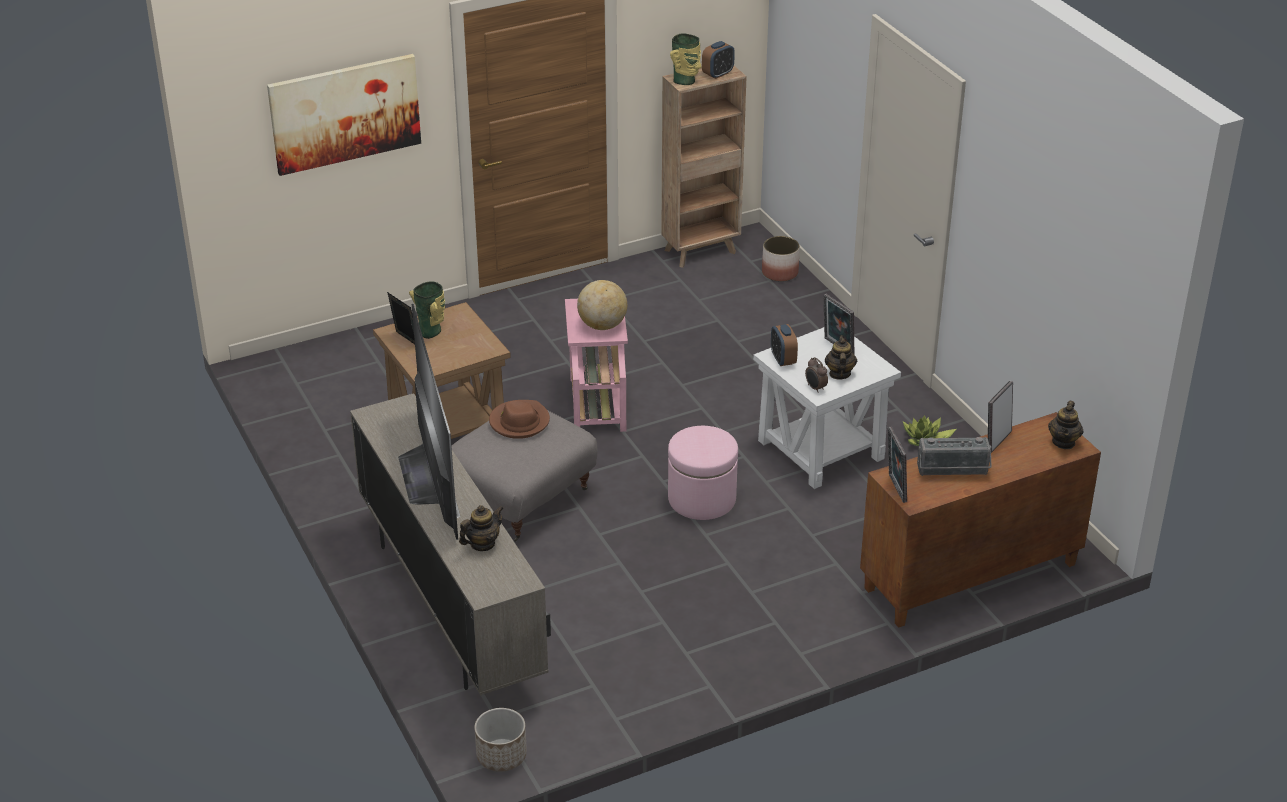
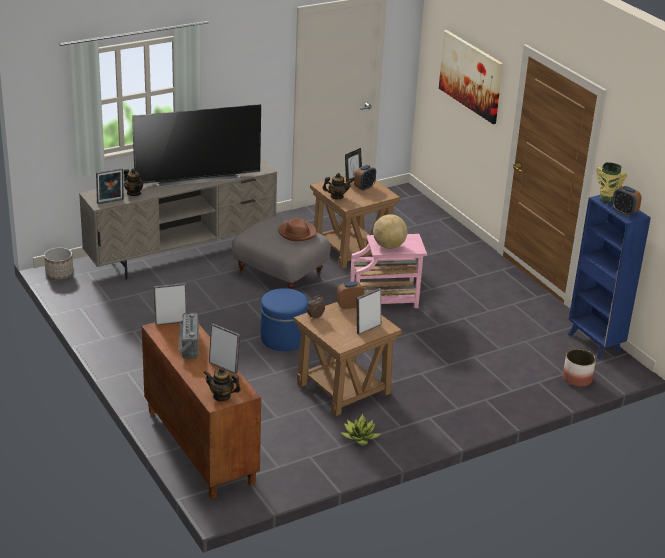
camera: 85 degrees right, 5 degrees down
vase [409,281,445,339] -> alarm clock [354,165,376,191]
brown bookcase [661,66,747,268] -> blue bookcase [568,195,651,359]
pink ottoman [668,426,738,520] -> blue ottoman [261,288,308,351]
white side table [753,327,901,489] -> brown side table [294,302,402,417]
teapot [825,335,857,380] -> teapot moved to [322,173,352,199]
none -> picture frame [96,168,124,204]

